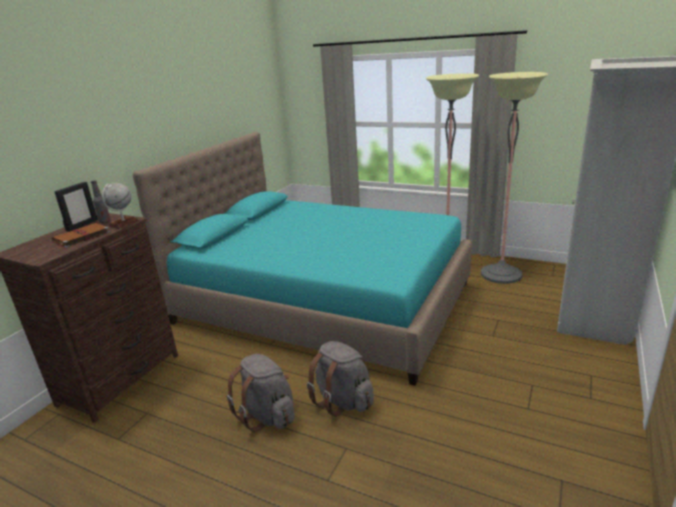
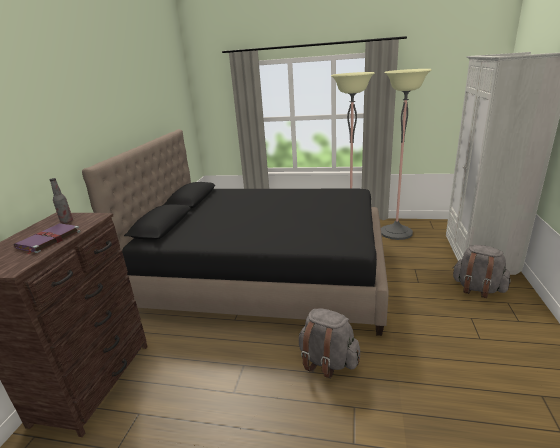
camera: 15 degrees left, 0 degrees up
brown book [52,223,110,248] -> purple book [14,223,81,254]
picture frame [54,182,98,232] -> none
globe [102,183,139,229] -> none
turquoise bed [133,132,472,386] -> black bed [82,129,389,336]
grey backpack [227,354,295,432] -> grey backpack moved to [453,245,511,298]

